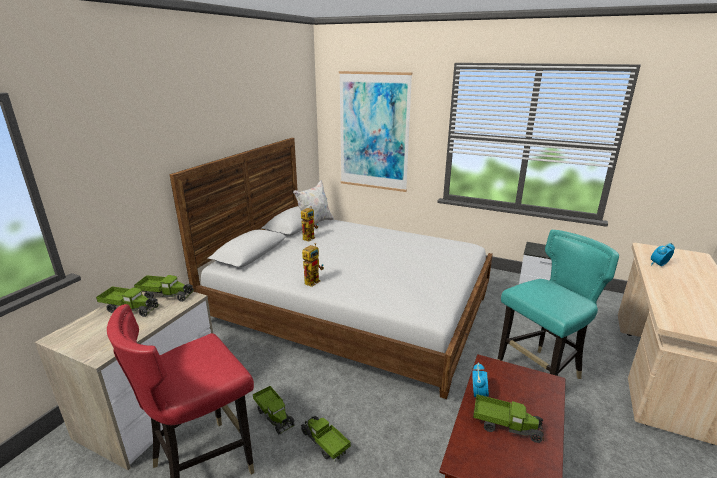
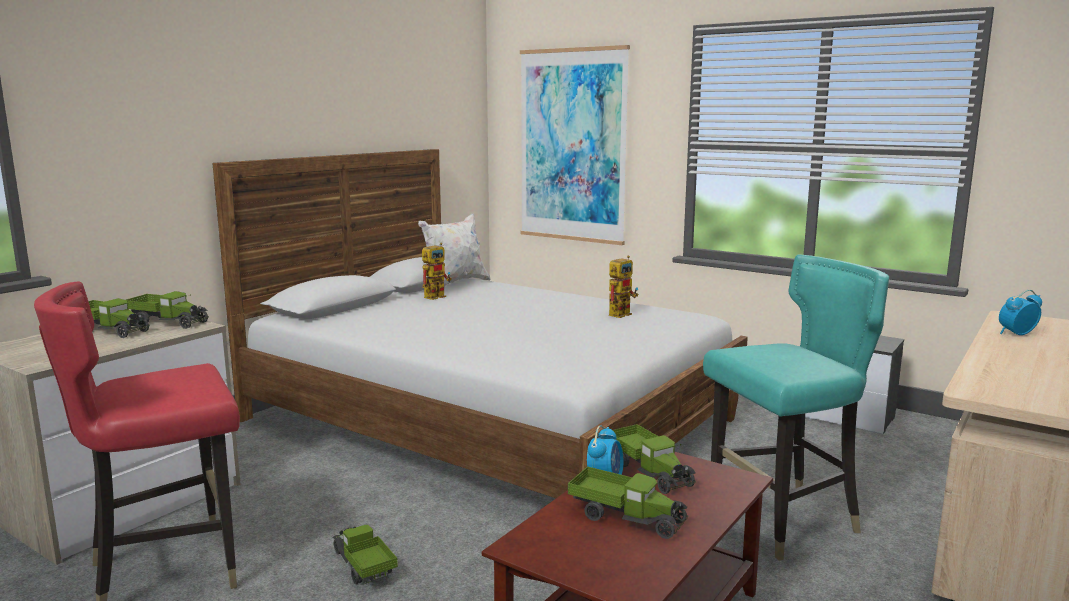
camera: 10 degrees right, 10 degrees down
toy truck [253,386,295,434] -> toy truck moved to [613,424,696,494]
toy robot [302,243,324,287] -> toy robot moved to [609,256,638,318]

